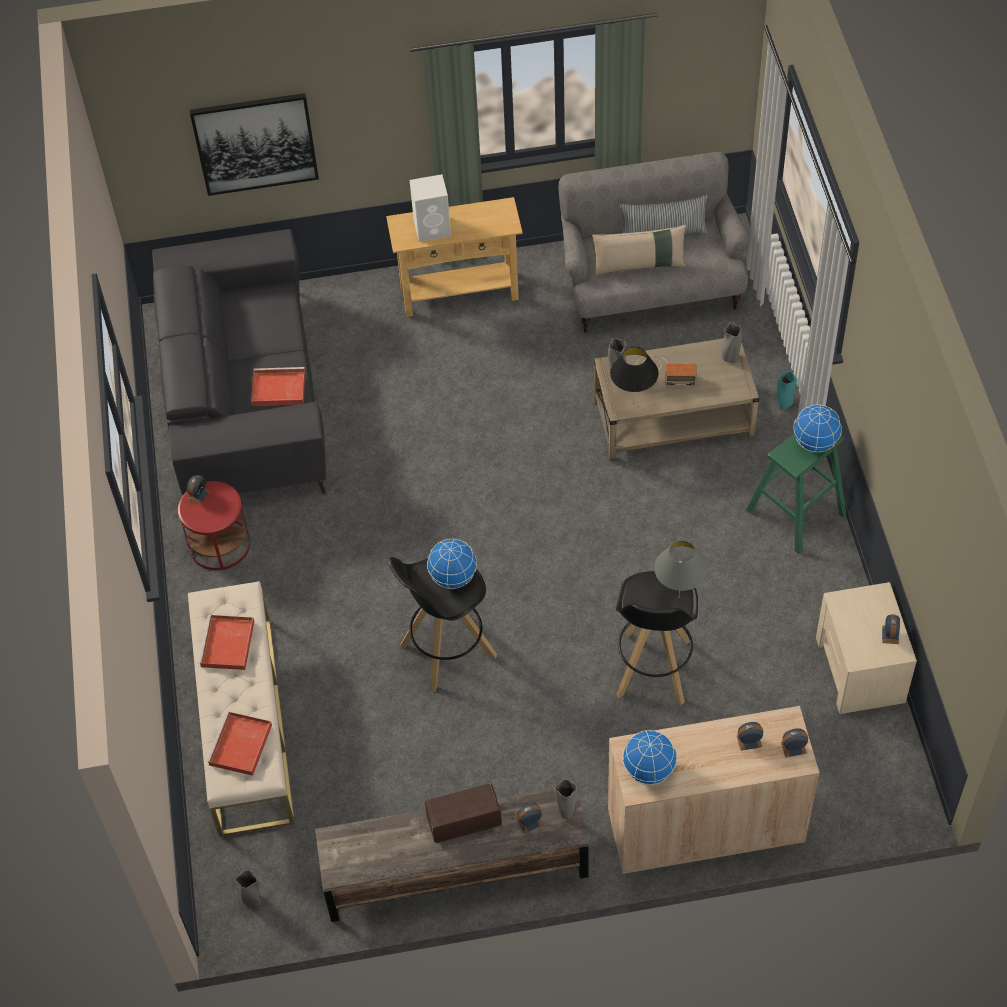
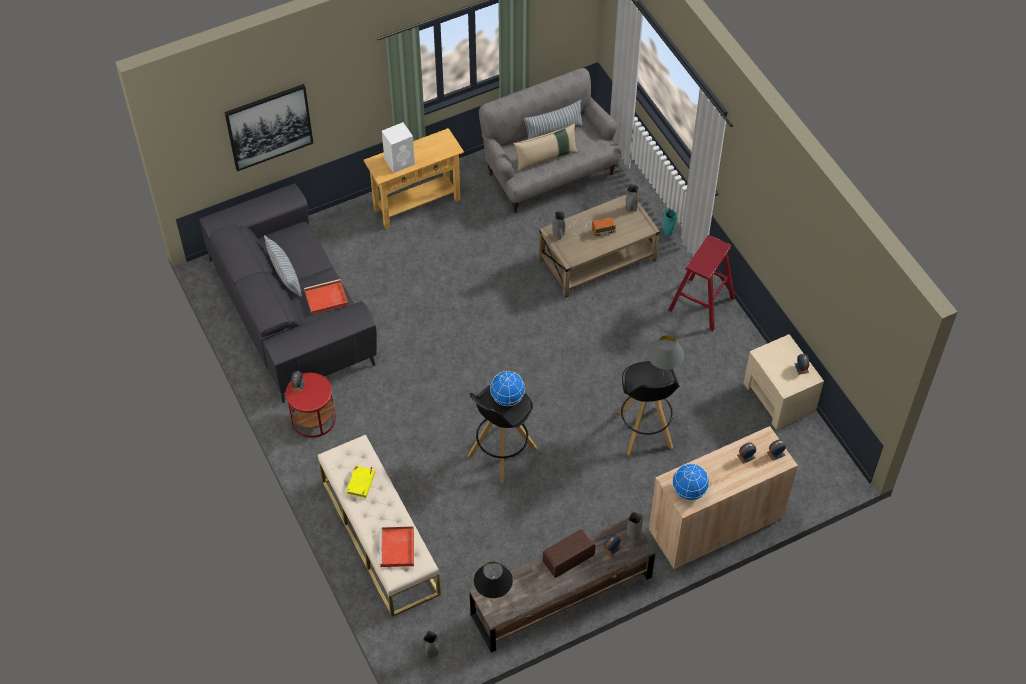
camera: 20 degrees left, 0 degrees up
red tray [198,615,255,670] -> yellow book [346,466,375,498]
black table lamp [610,347,659,405] -> black table lamp moved to [474,562,513,599]
green stool [746,433,846,554] -> red stool [668,235,735,331]
globe [793,405,842,452] -> none
none -> pillow [264,235,302,297]

